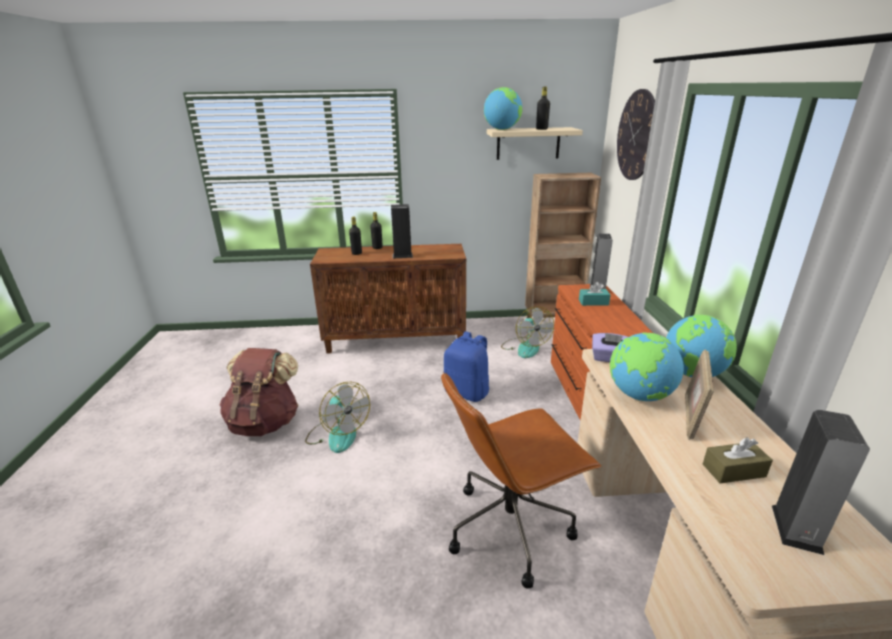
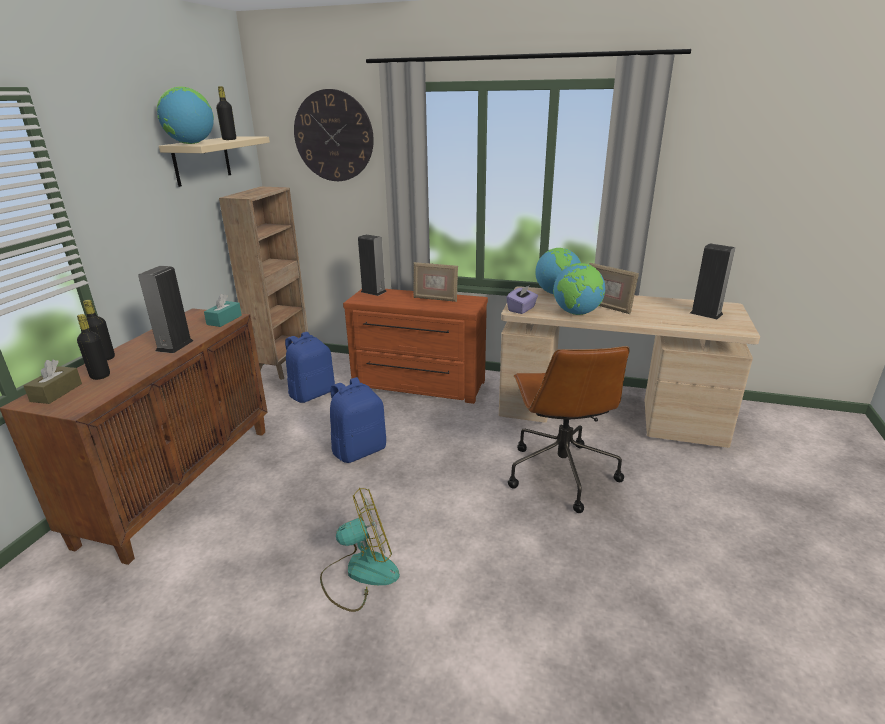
camera: 70 degrees left, 0 degrees up
brown backpack [220,348,298,436] -> none
fan [501,307,554,358] -> blue backpack [285,332,335,403]
turquoise tissue box [579,282,611,306] -> turquoise tissue box moved to [204,294,242,327]
brown tissue box [703,437,773,483] -> brown tissue box moved to [24,359,82,404]
none -> picture frame [413,262,458,302]

